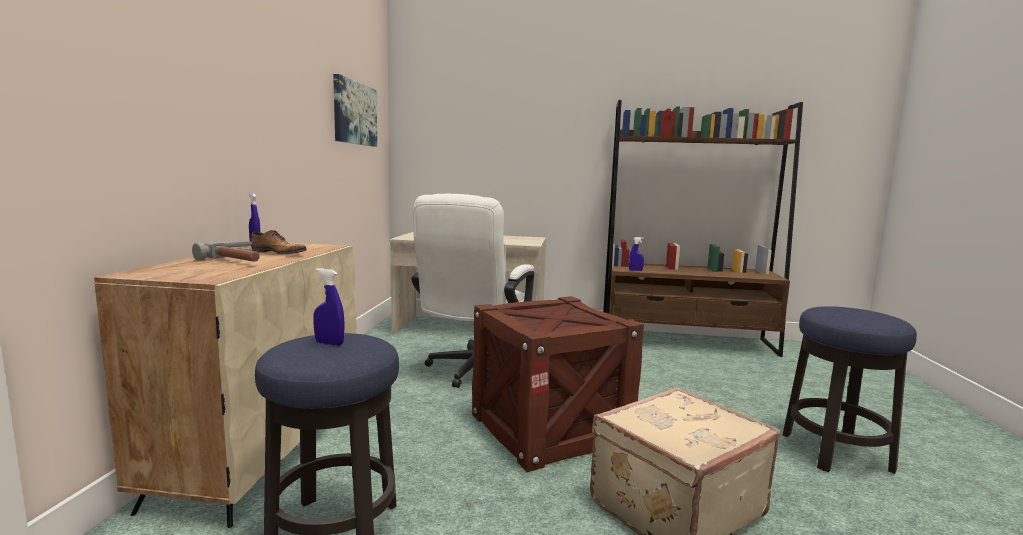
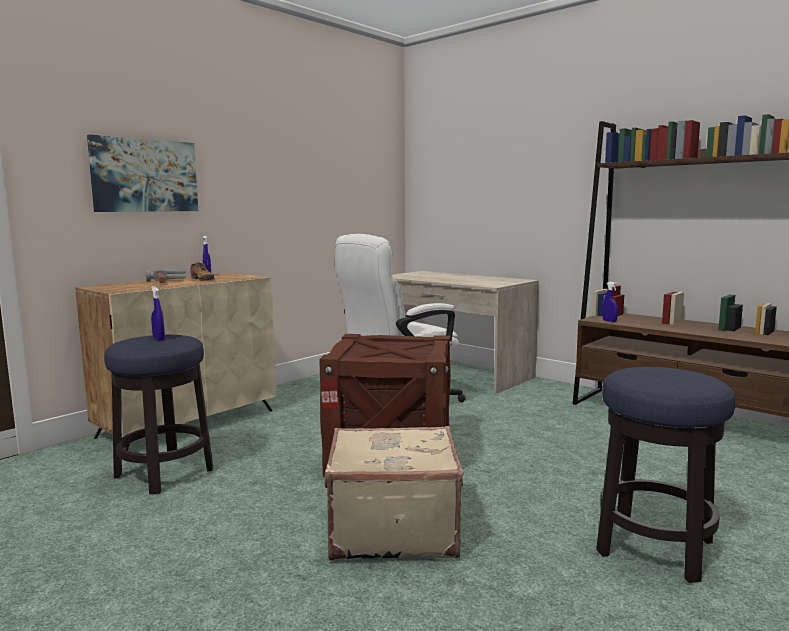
camera: 35 degrees right, 0 degrees up
picture [333,74,377,147] -> picture moved to [87,135,198,212]

